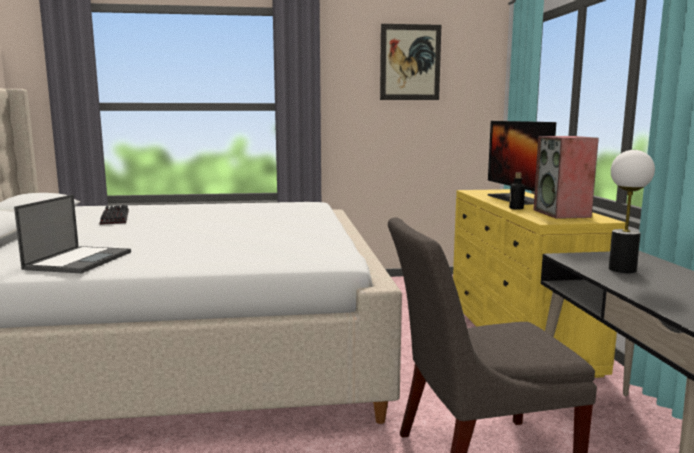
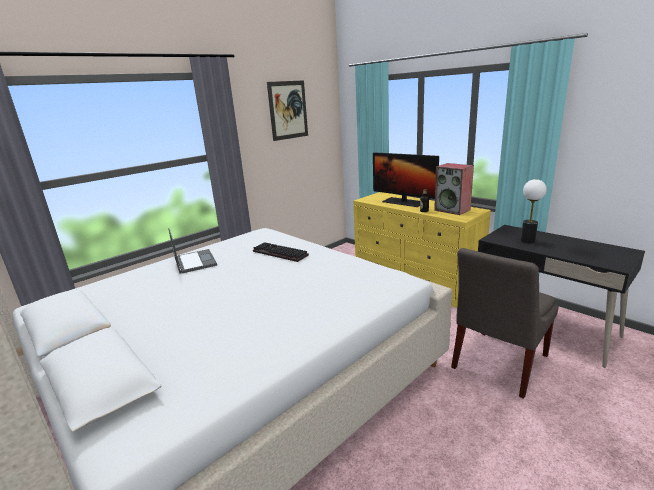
camera: 35 degrees left, 10 degrees up
laptop [14,195,131,274] -> laptop moved to [168,228,217,274]
keyboard [100,205,129,225] -> keyboard moved to [253,242,309,262]

